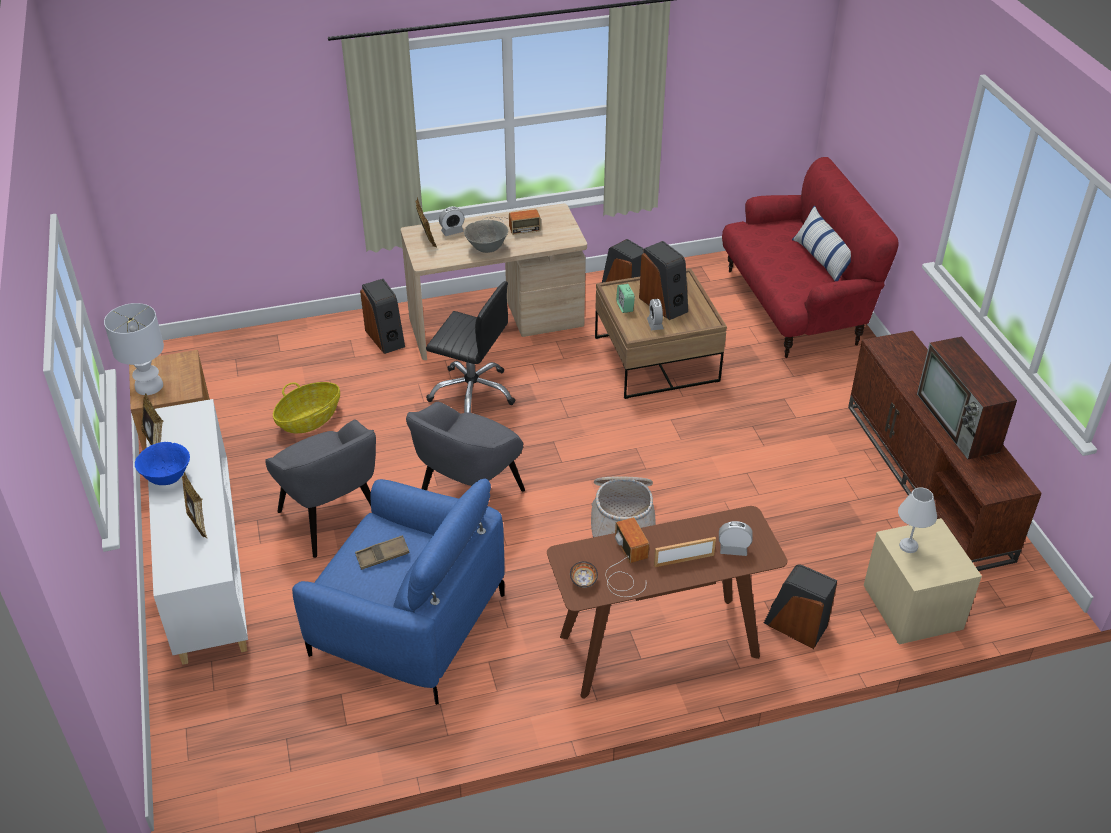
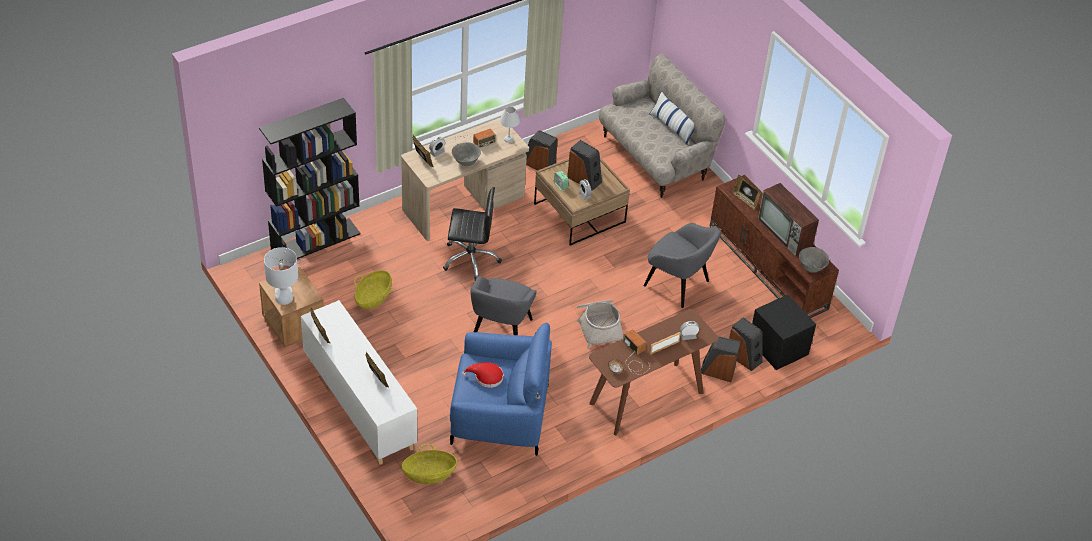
camera: 20 degrees left, 5 degrees up
blue bowl [135,442,190,485] -> none
grey armchair [265,419,376,558] -> grey armchair moved to [643,223,721,308]
brown tray [355,535,410,570] -> red hat [462,363,503,388]
speaker [360,279,405,354] -> speaker moved to [729,317,762,371]
red sofa [722,157,899,358] -> beige sofa [598,54,726,198]
beige nightstand [864,518,982,645] -> black nightstand [752,294,816,370]
white table lamp [898,487,937,553] -> white table lamp moved to [500,106,520,143]
none -> black bookcase [259,98,361,259]
none -> basket [401,444,457,484]
none -> picture frame [732,175,761,210]
none -> grey bowl [799,247,829,273]

